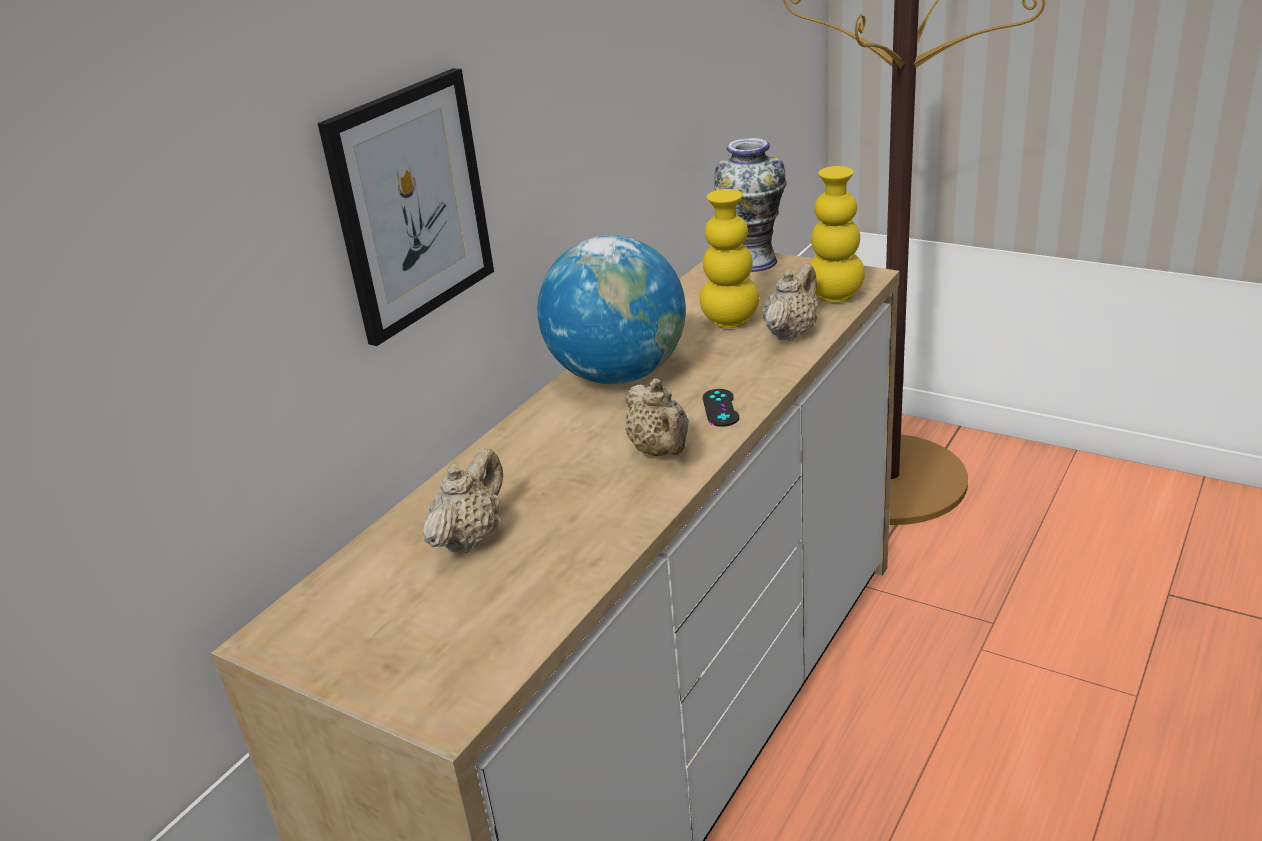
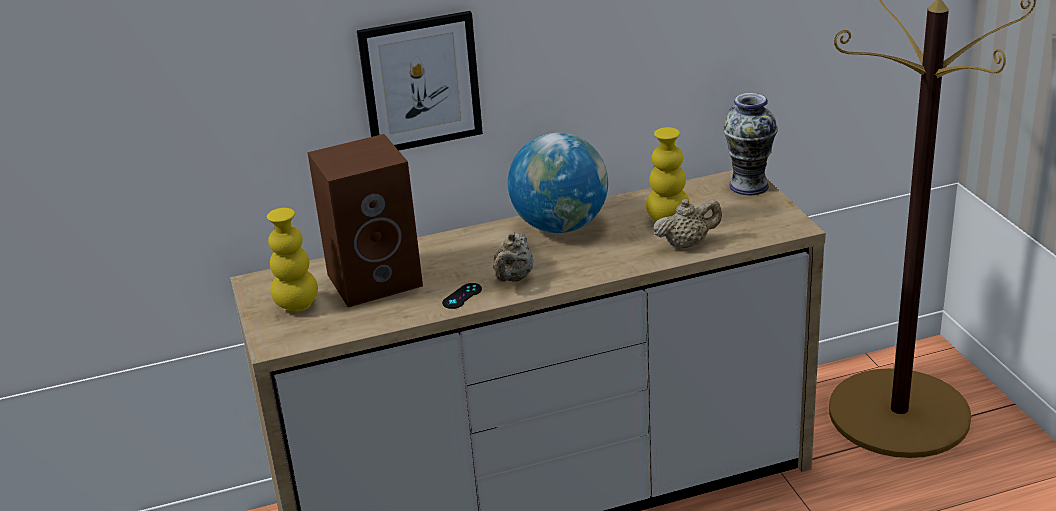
camera: 40 degrees right, 0 degrees up
beige teapot [423,448,503,553] -> brown speaker [307,134,423,307]
black game controller [703,389,739,427] -> black game controller moved to [442,283,482,309]
yellow vase [809,166,865,302] -> yellow vase moved to [267,208,318,313]

